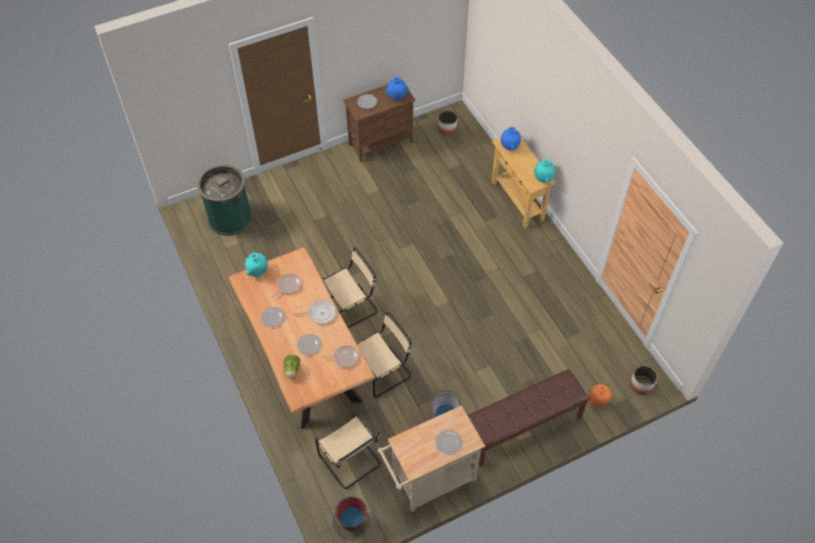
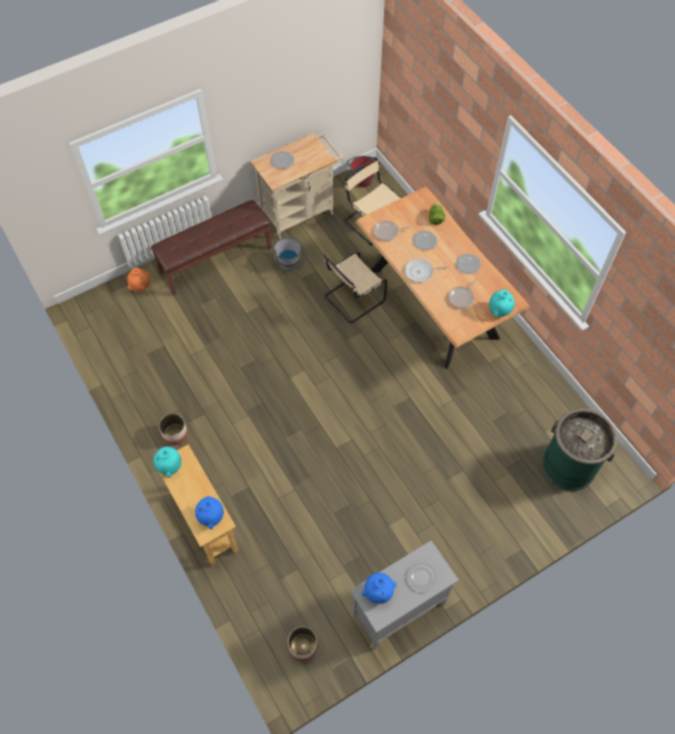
camera: 175 degrees right, 5 degrees up
beige chair [323,248,378,328] -> none
brown cabinet [343,84,416,162] -> grey cabinet [350,540,459,650]
planter [630,365,657,395] -> planter moved to [159,414,188,446]

